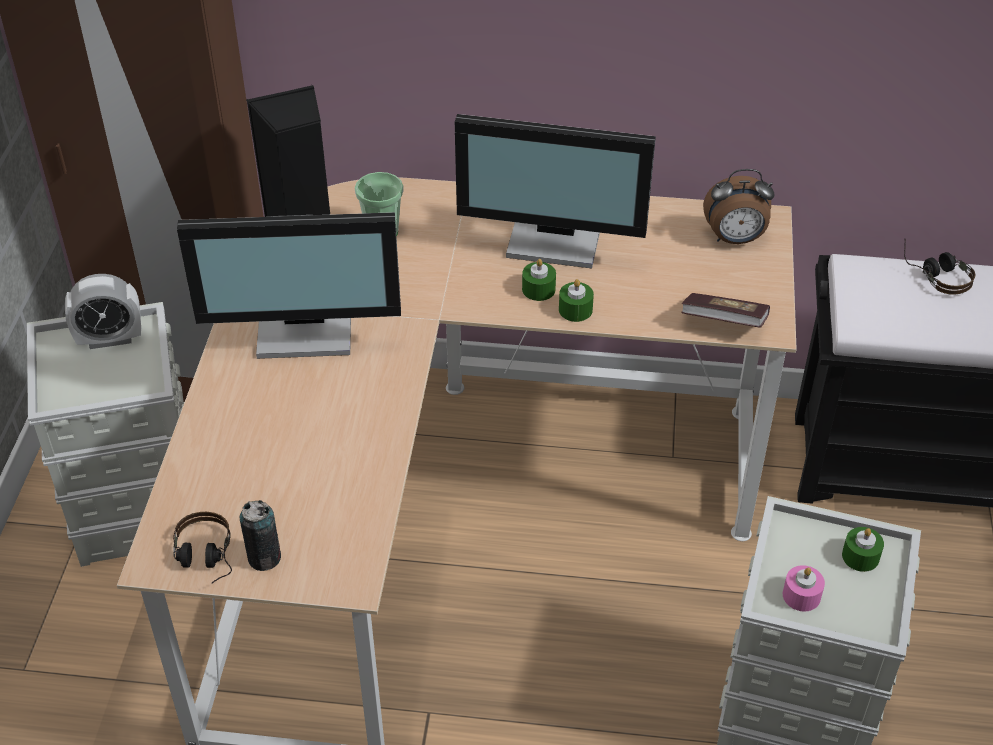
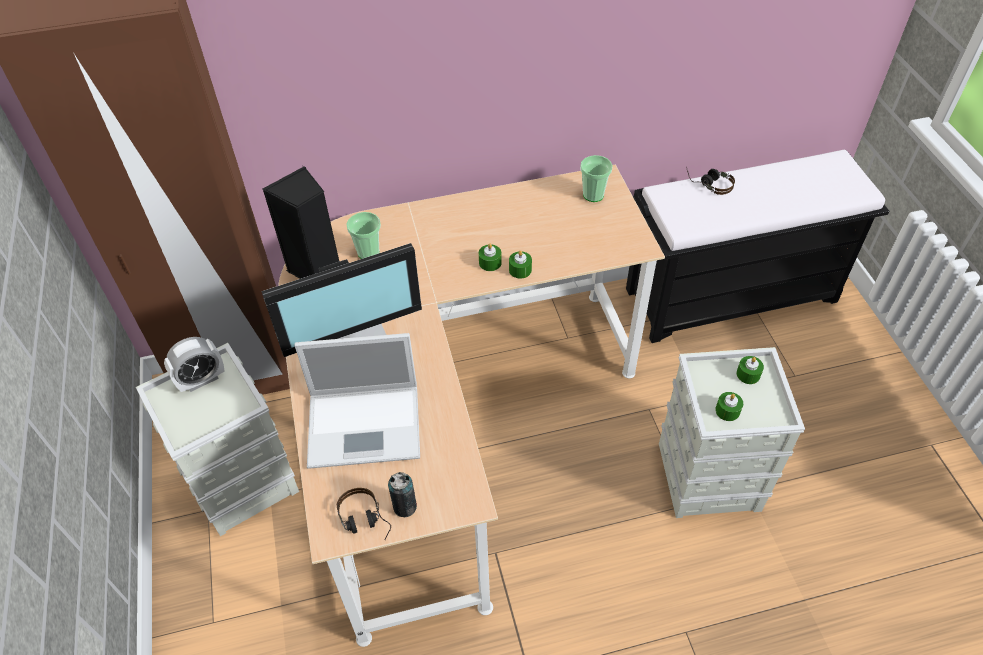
camera: 20 degrees left, 5 degrees up
monitor [455,114,656,269] -> none
book [681,293,770,327] -> none
alarm clock [703,169,774,244] -> cup [580,155,613,202]
pink candle [783,565,825,612] -> green candle [715,392,743,421]
none -> laptop [294,333,420,469]

